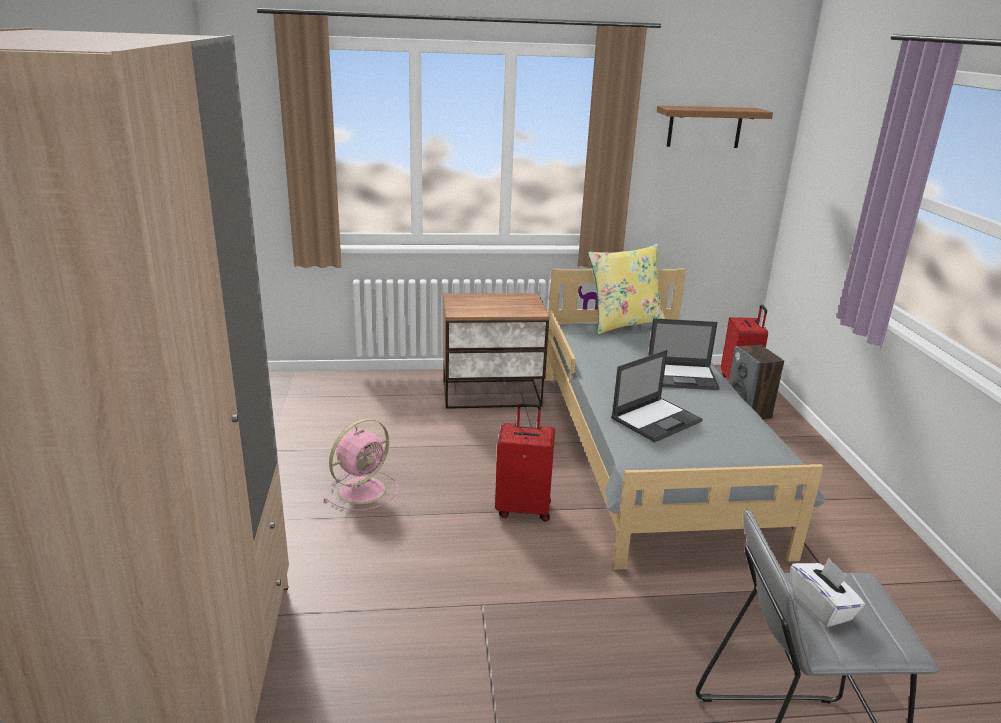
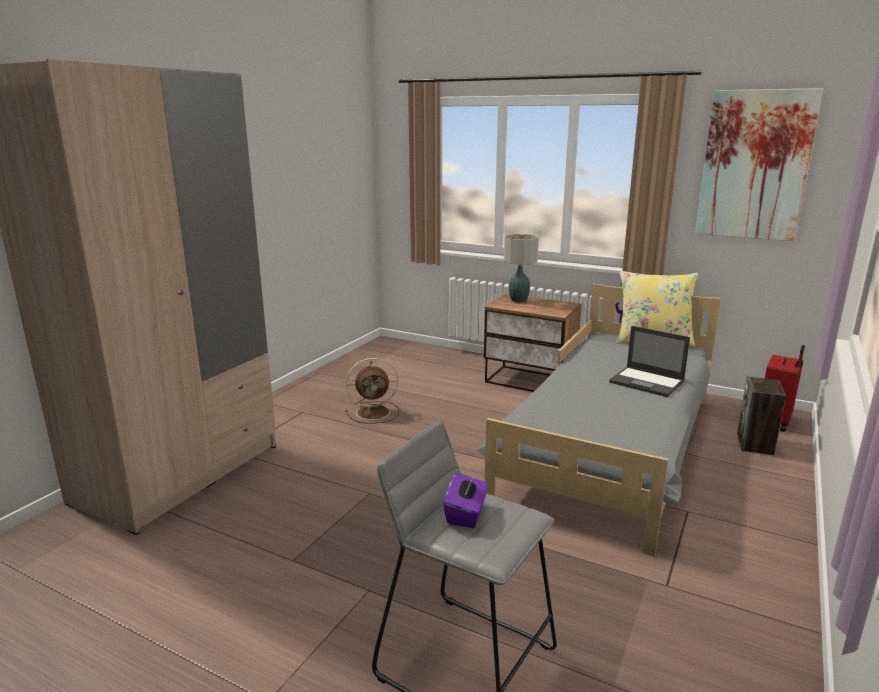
camera: 35 degrees right, 5 degrees down
pink fan [323,418,398,511] -> brown fan [346,358,399,424]
red suitcase [495,403,555,522] -> none
laptop [611,350,703,442] -> none
brown shelf [657,106,773,148] -> picture [695,88,823,241]
white tissue box [791,558,865,627] -> purple tissue box [444,472,488,528]
none -> table lamp [504,234,539,303]

